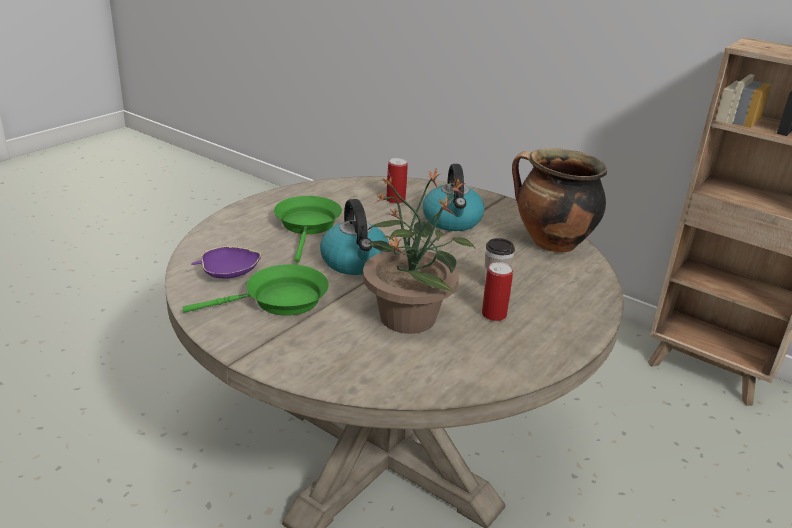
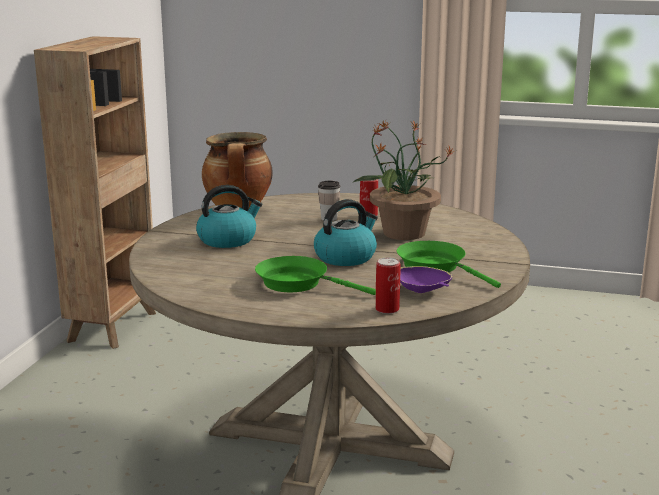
camera: 110 degrees left, 10 degrees down
green frying pan [274,196,342,263] -> green frying pan turned 45 degrees clockwise [255,256,376,295]
can [386,158,408,204] -> can moved to [376,258,400,314]

